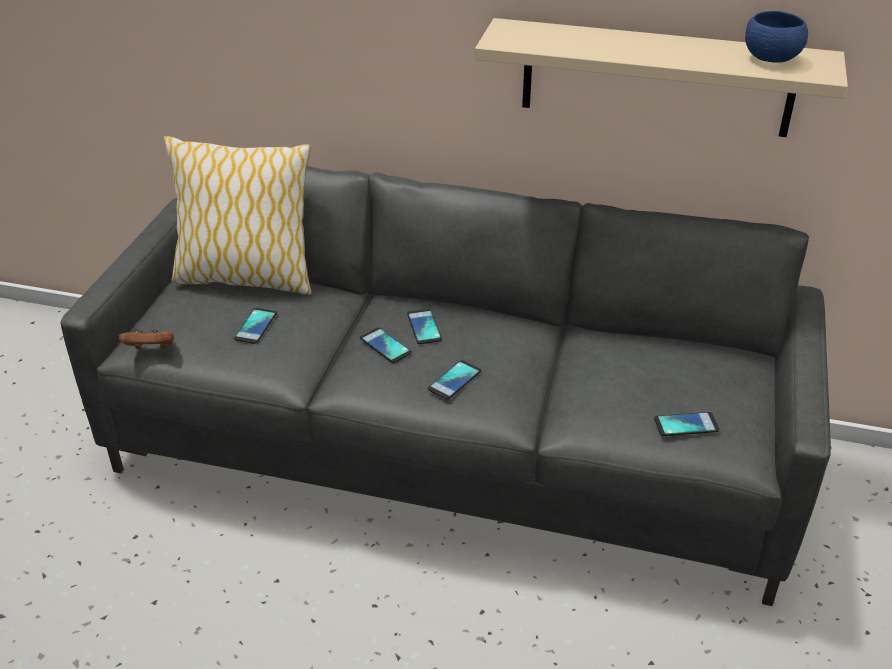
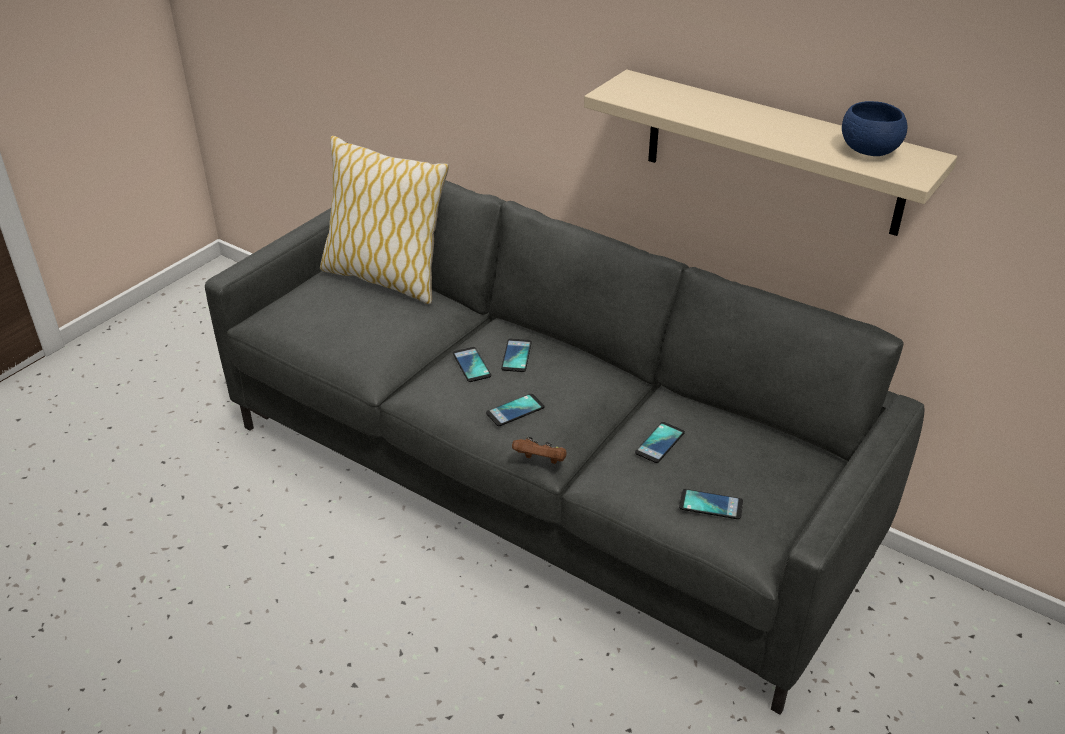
camera: 20 degrees right, 0 degrees up
brown game controller [119,329,174,349] -> brown game controller moved to [512,437,566,464]
phone [234,308,277,344] -> phone moved to [635,422,685,463]

